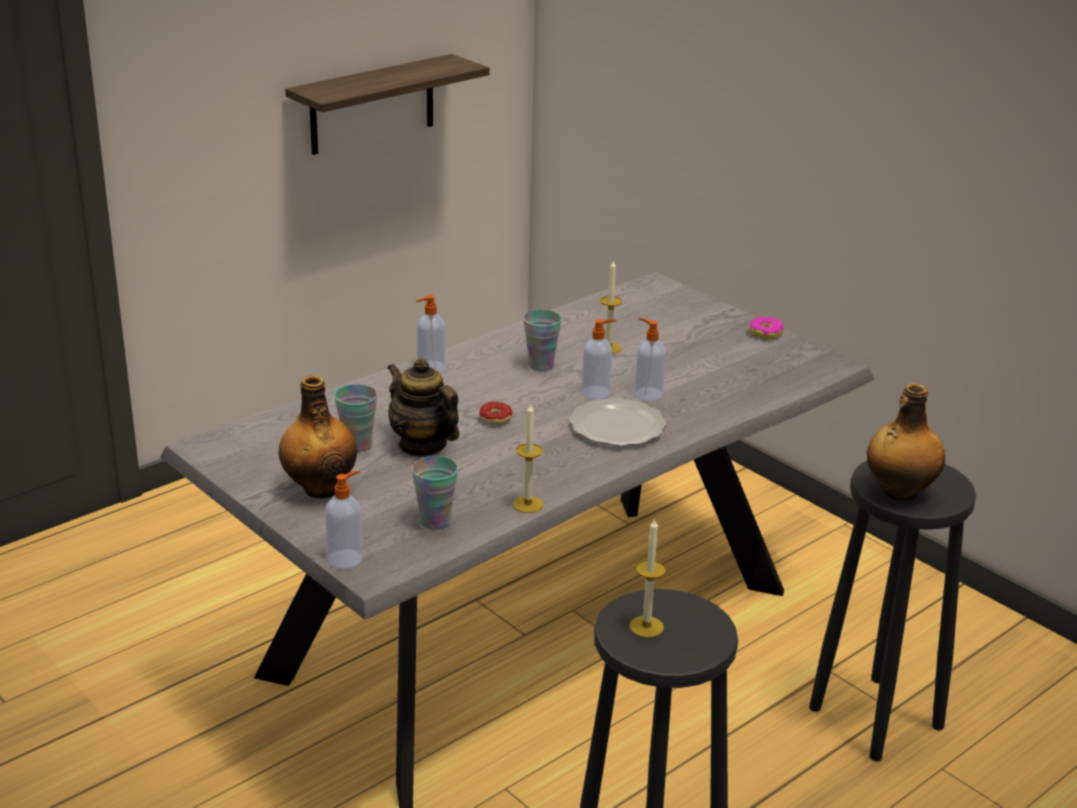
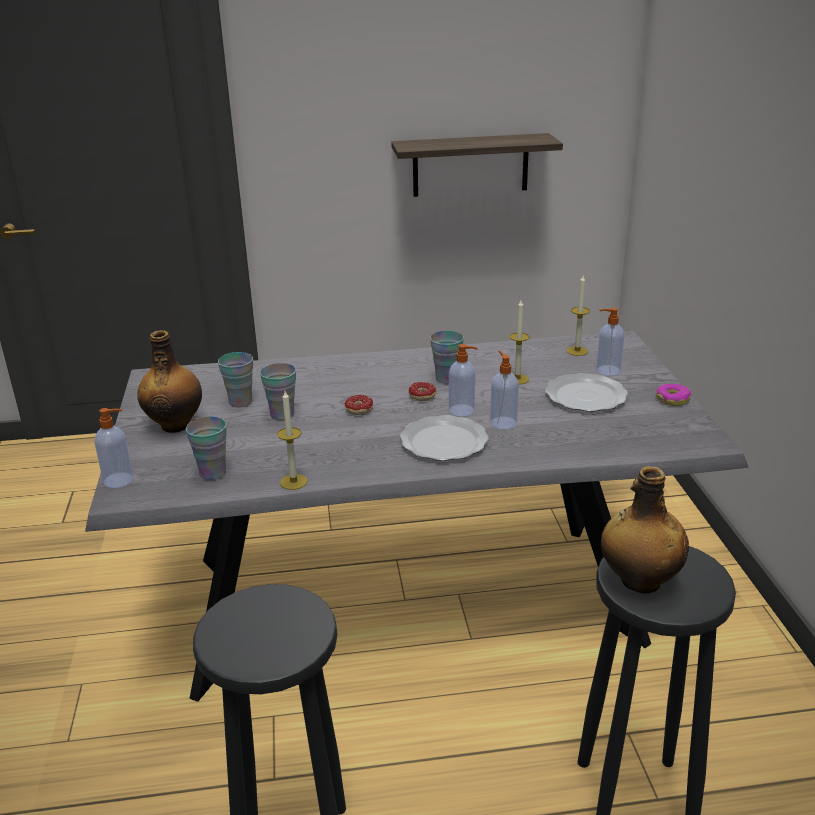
camera: 35 degrees right, 0 degrees up
teapot [387,358,459,457] -> cup [260,363,296,420]
soap dispenser [416,295,445,372] -> soap dispenser moved to [596,308,624,376]
candle [629,518,666,638] -> candle moved to [566,276,590,356]
none -> donut [408,382,437,401]
none -> plate [545,373,628,412]

